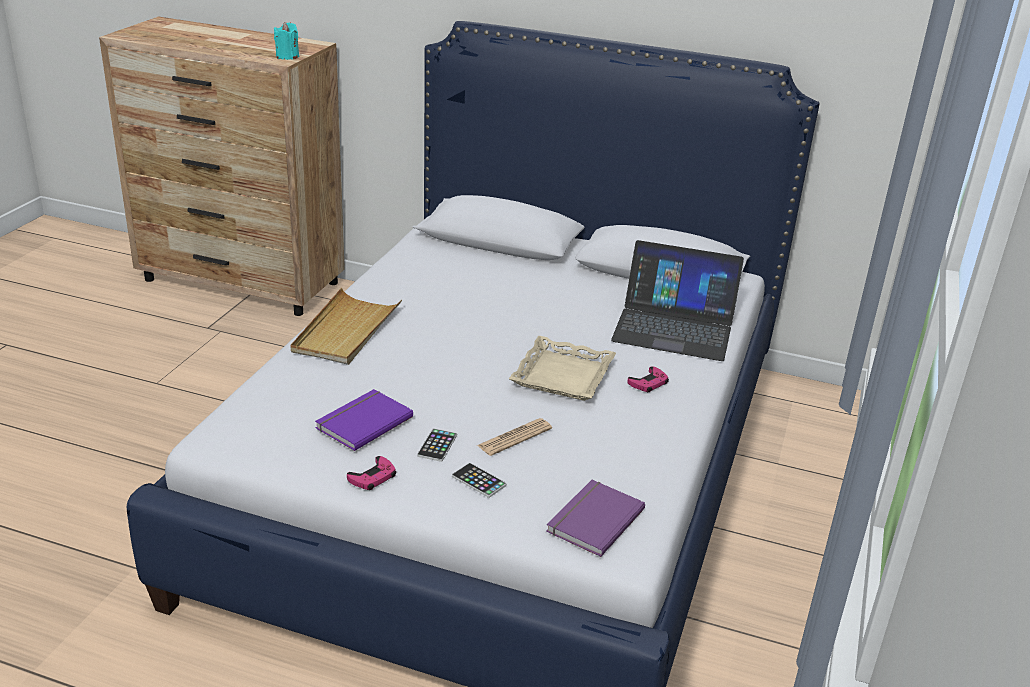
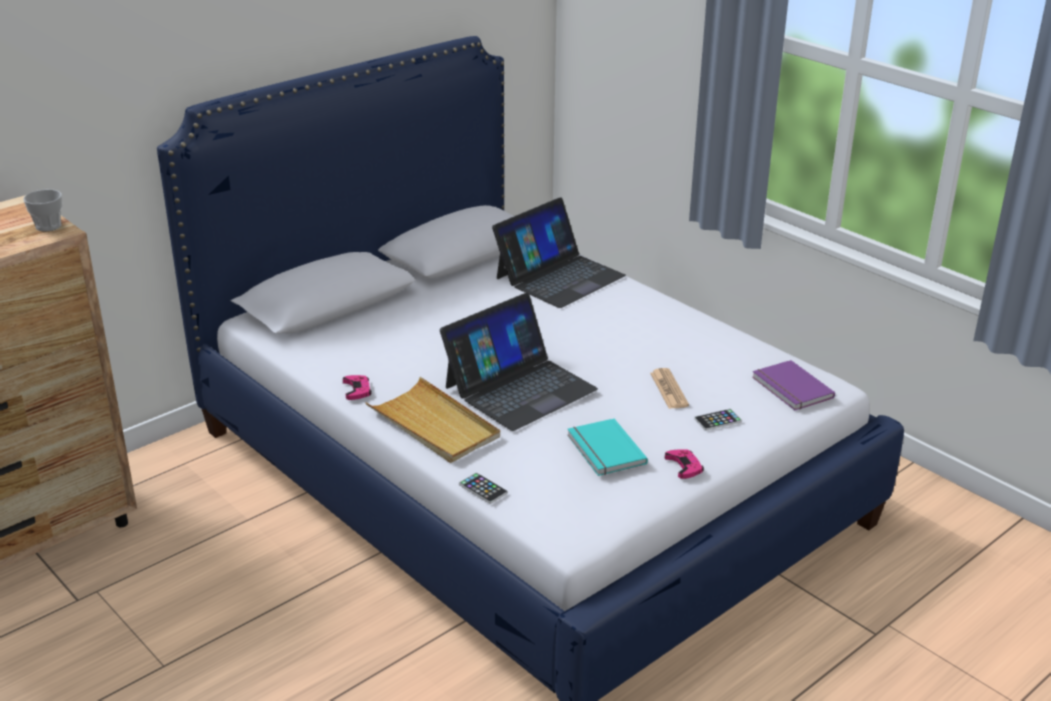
camera: 60 degrees left, 0 degrees up
turquoise candle [274,22,299,60] -> cup [23,189,62,231]
purple book [315,389,413,451] -> turquoise book [567,419,648,476]
phone [417,428,457,462] -> phone moved to [459,472,508,504]
beige tray [509,336,616,401] -> none
pink game controller [627,366,669,392] -> pink game controller moved to [343,375,372,400]
none -> laptop [440,293,598,431]

